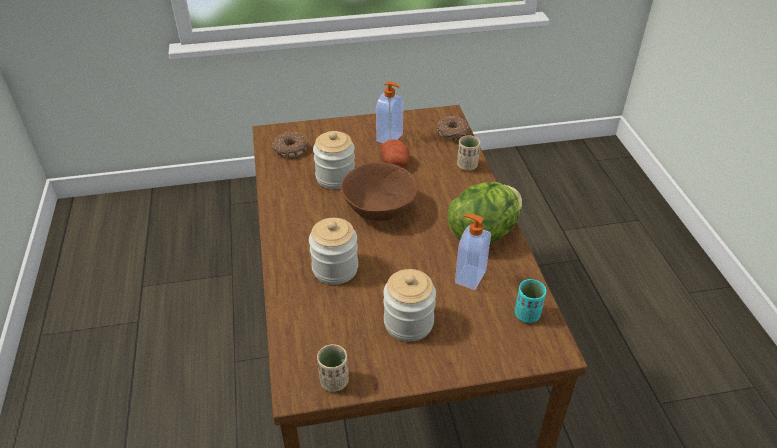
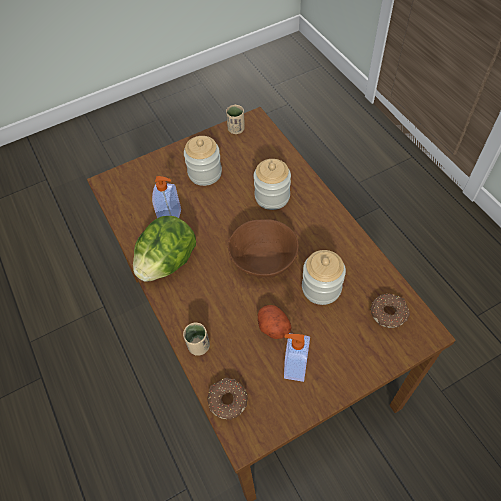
camera: 165 degrees right, 15 degrees up
turquoise cup [515,279,546,323] -> none

